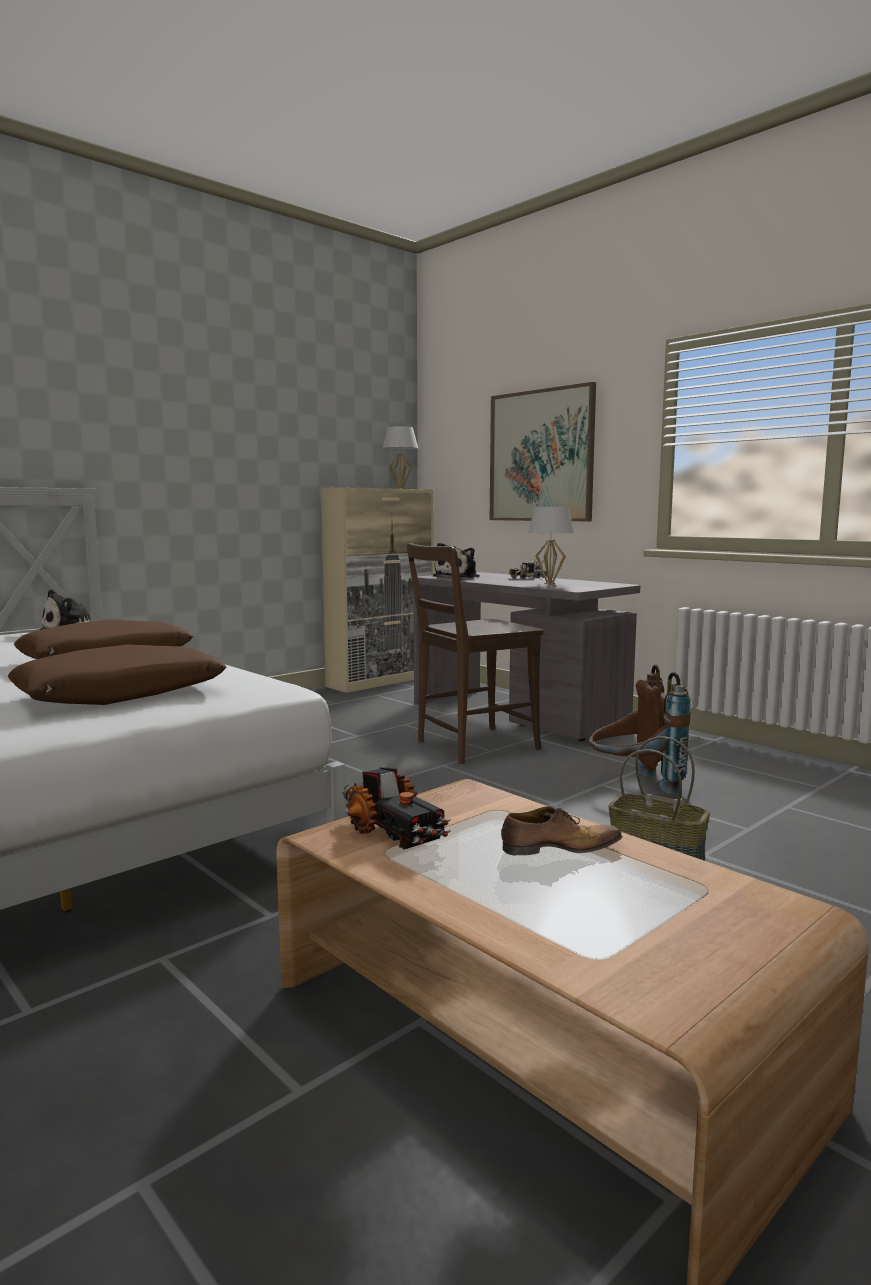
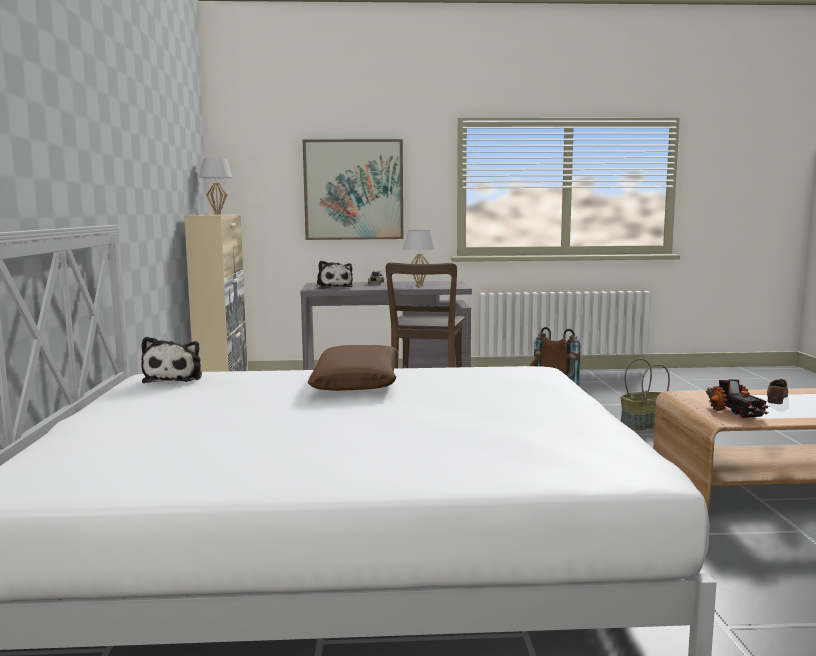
camera: 50 degrees left, 0 degrees up
brown pillow [8,644,226,705] -> none
toy truck [342,767,451,850] -> toy truck turned 75 degrees clockwise [706,379,770,418]

